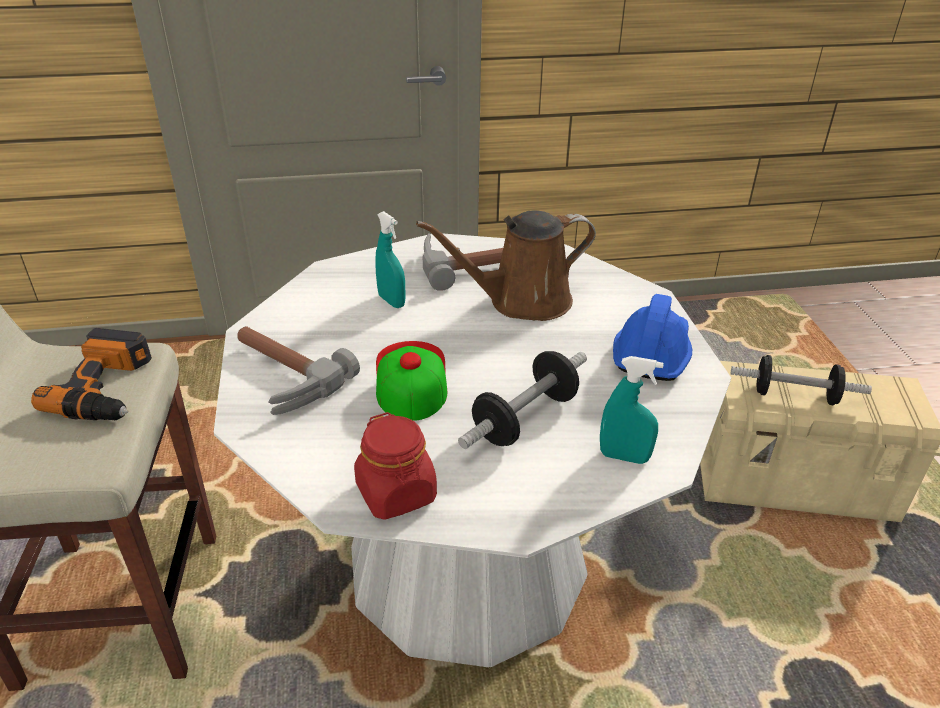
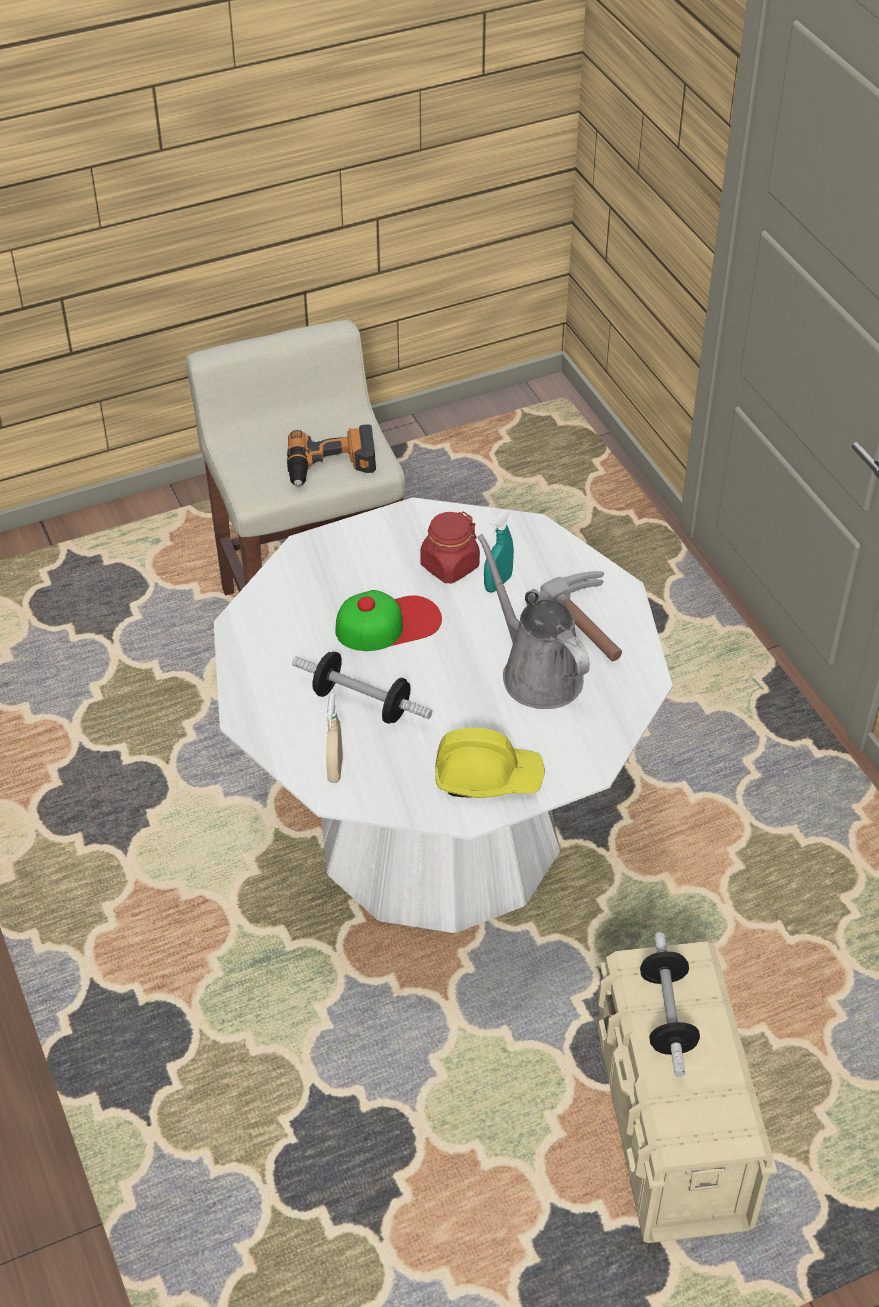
camera: 75 degrees right, 10 degrees up
hammer [237,326,360,415] -> none
red jar [354,412,437,520] -> red jar moved to [420,512,480,583]
brown watering can [416,210,596,321] -> grey watering can [478,534,590,709]
turquoise spray bottle [600,356,664,464] -> beige spray bottle [326,695,343,783]
blue hard hat [613,294,692,381] -> yellow hard hat [435,727,545,798]

